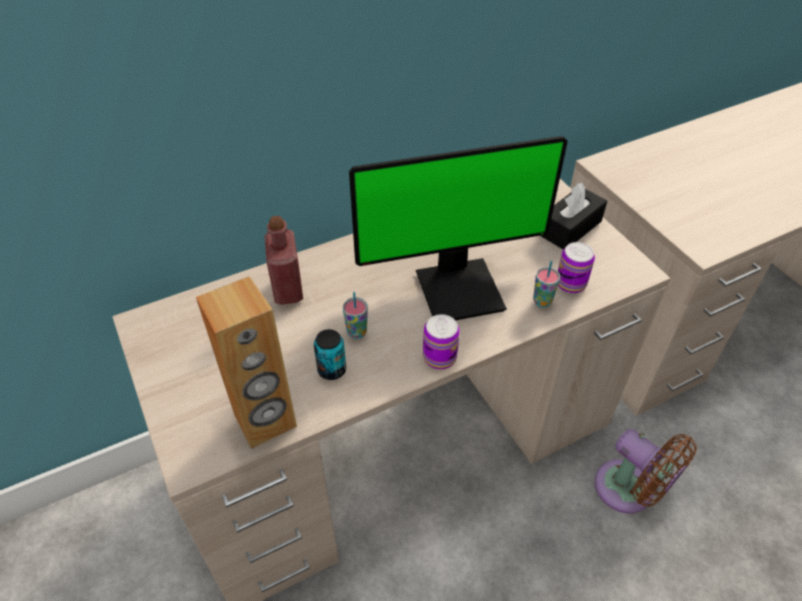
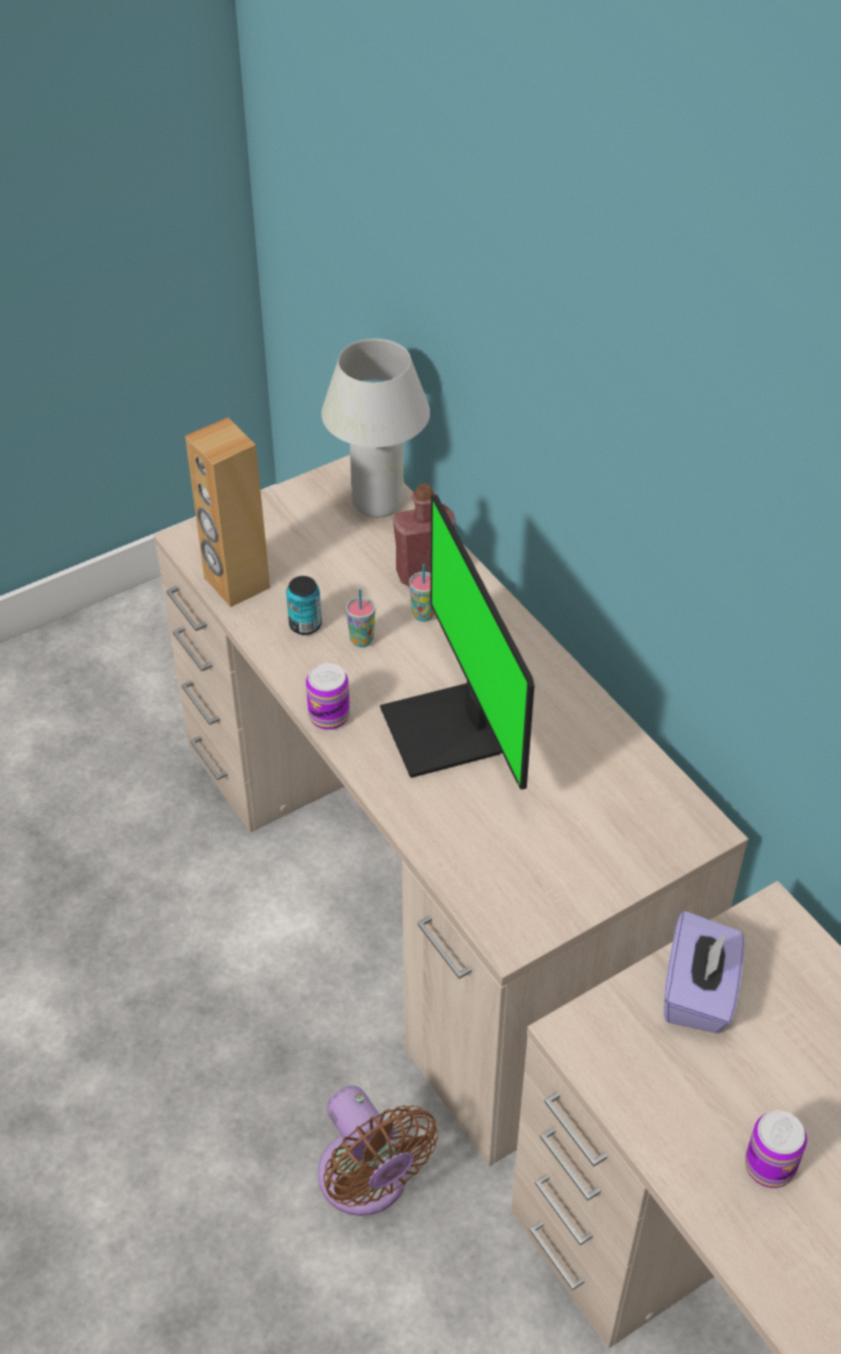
camera: 85 degrees right, 0 degrees up
cup [533,261,560,308] -> cup moved to [409,564,435,622]
black tissue box [541,183,607,249] -> none
can [558,242,595,294] -> can moved to [745,1111,807,1188]
brown fan [595,429,697,513] -> brown fan turned 75 degrees counterclockwise [318,1085,438,1216]
none -> white table lamp [321,339,430,518]
none -> purple tissue box [664,911,745,1033]

